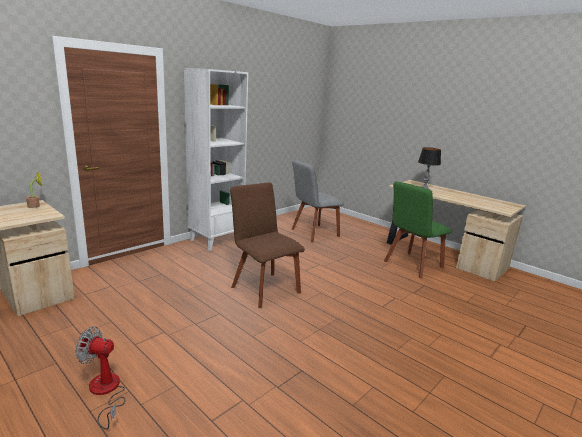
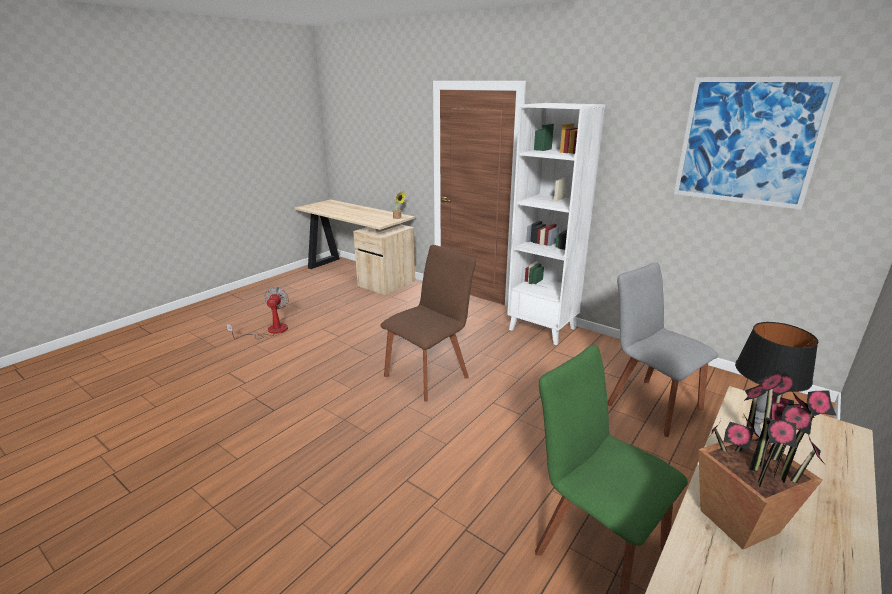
camera: 85 degrees right, 5 degrees up
none -> picture [674,77,841,210]
none -> potted plant [698,370,836,549]

